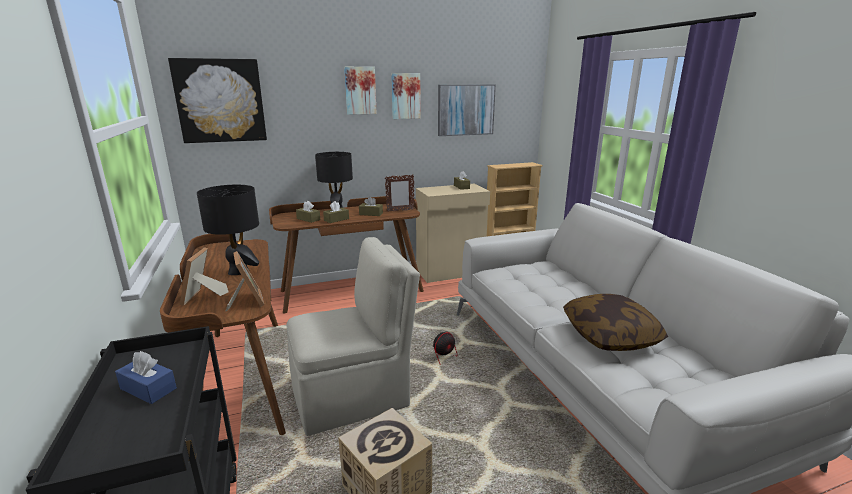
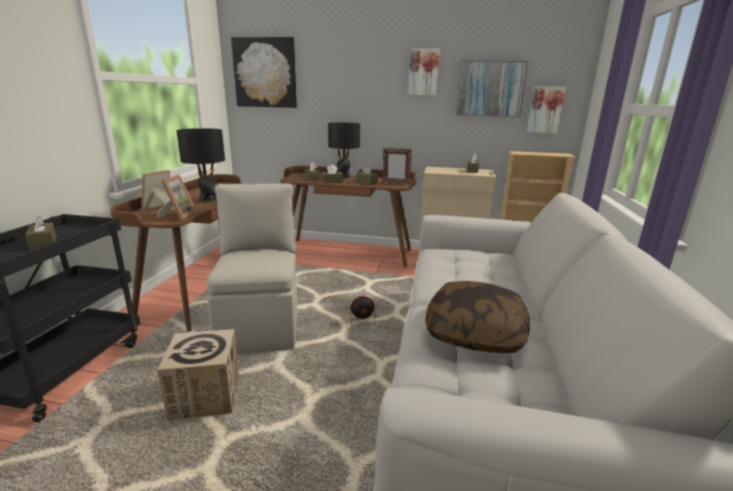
camera: 30 degrees right, 0 degrees up
blue tissue box [115,351,177,404] -> brown tissue box [25,213,56,250]
beige chair [287,237,420,436] -> beige chair turned 105 degrees counterclockwise [207,183,297,353]
picture [344,67,377,115] -> picture moved to [527,86,566,133]

